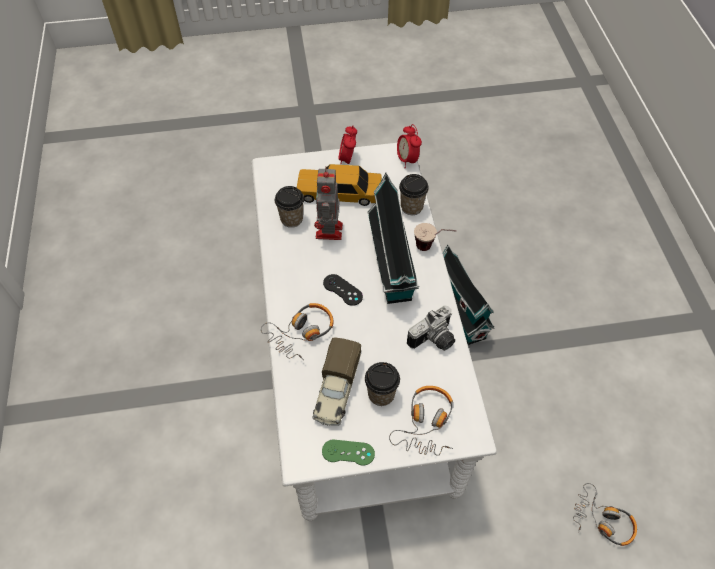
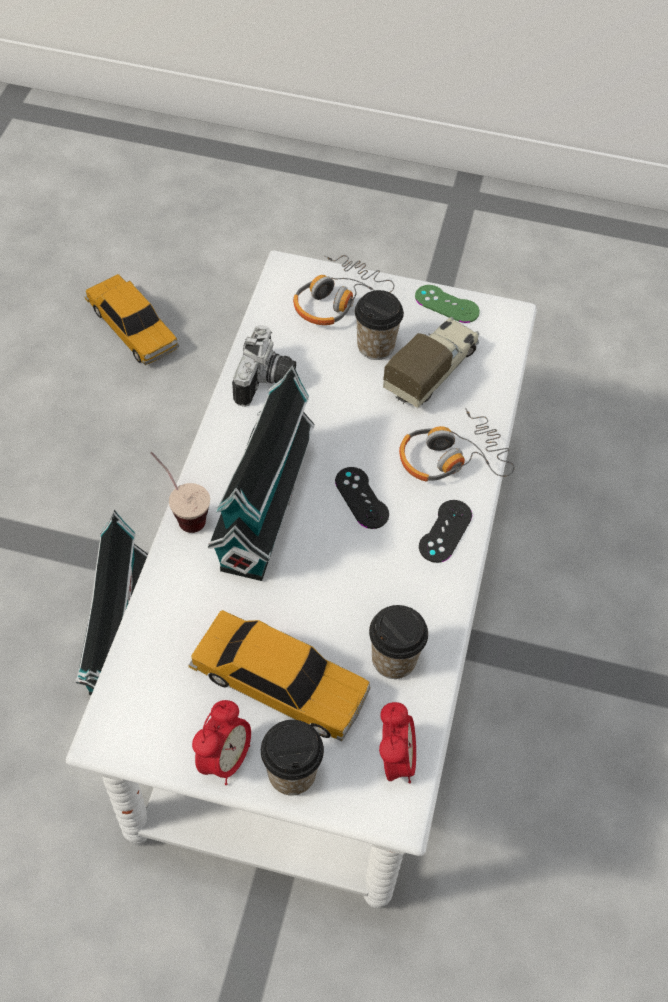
camera: 160 degrees left, 0 degrees up
toy robot [314,166,343,240] -> none
alarm clock [397,124,422,167] -> alarm clock moved to [379,702,416,783]
cup [399,174,429,215] -> cup moved to [261,720,324,796]
camera [407,305,455,351] -> camera turned 120 degrees clockwise [232,325,296,407]
headphones [573,483,637,546] -> toy car [85,274,179,365]
none -> black game controller [419,500,472,563]

